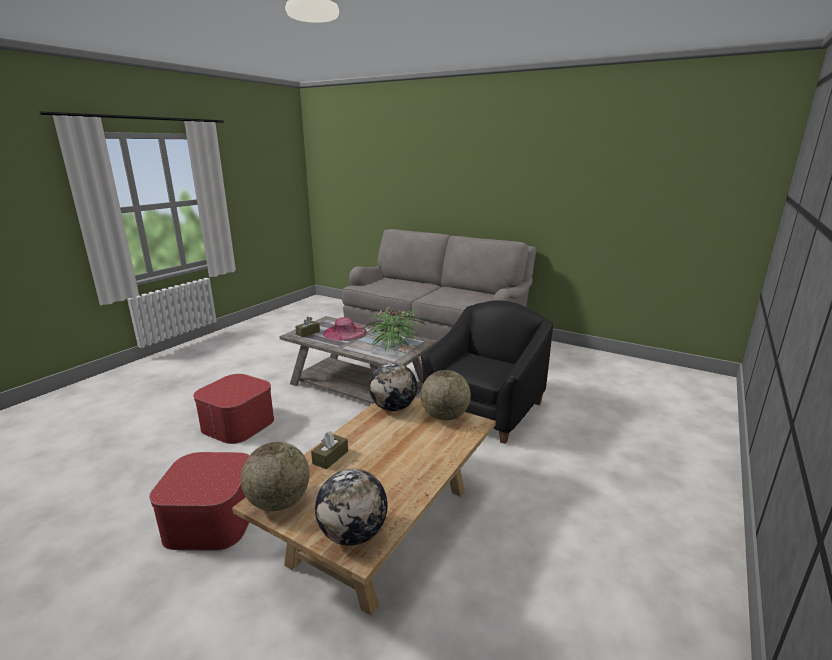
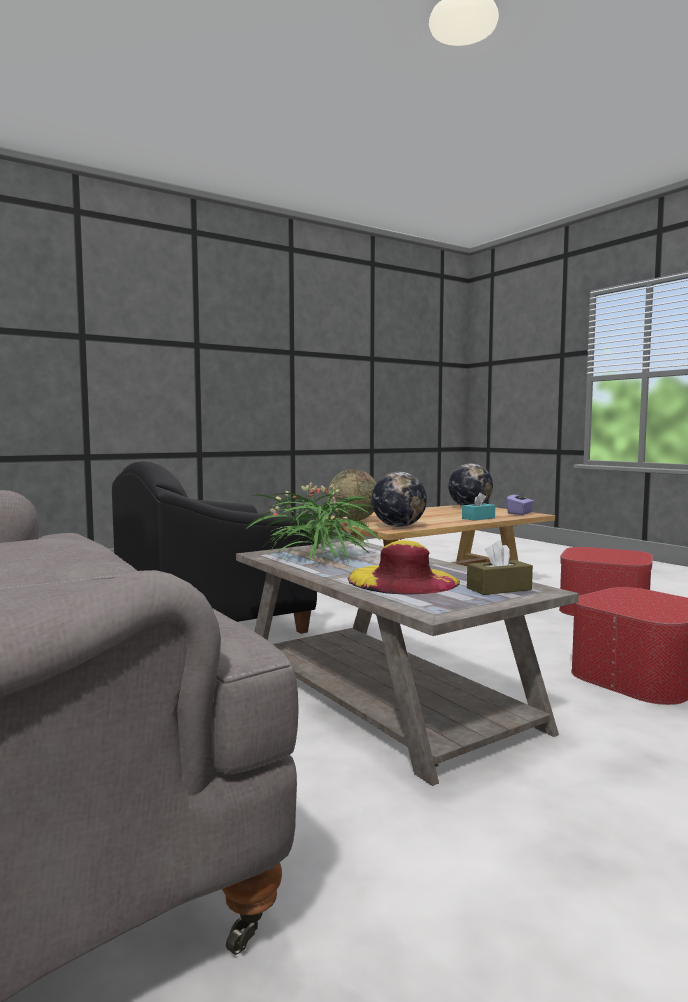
camera: 155 degrees left, 15 degrees down
globe [241,442,310,511] -> purple tissue box [506,490,534,515]
brown tissue box [311,431,348,469] -> turquoise tissue box [462,492,495,521]
pink hat [323,317,367,341] -> yellow hat [347,540,460,595]

